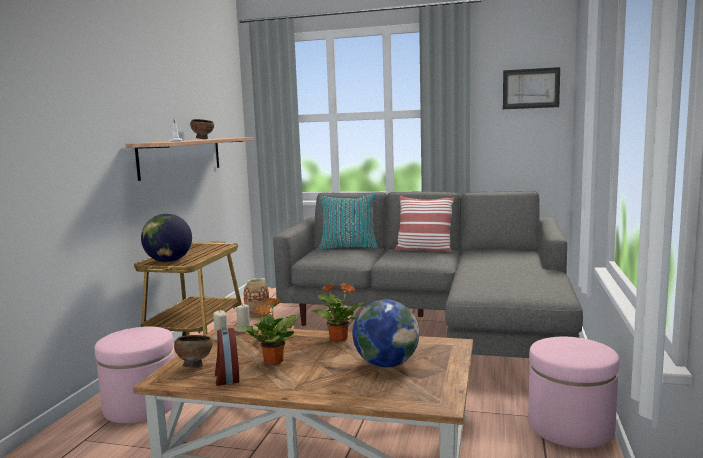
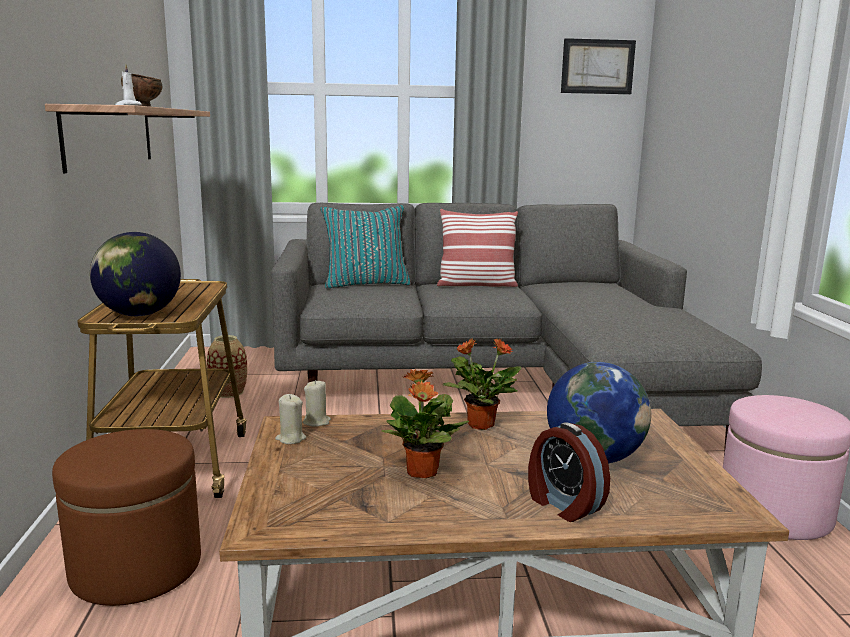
camera: 20 degrees left, 5 degrees up
pink ottoman [94,327,175,423] -> brown ottoman [52,429,201,606]
brown bowl [174,335,212,368] -> none
alarm clock [215,327,239,386] -> alarm clock moved to [528,422,610,522]

